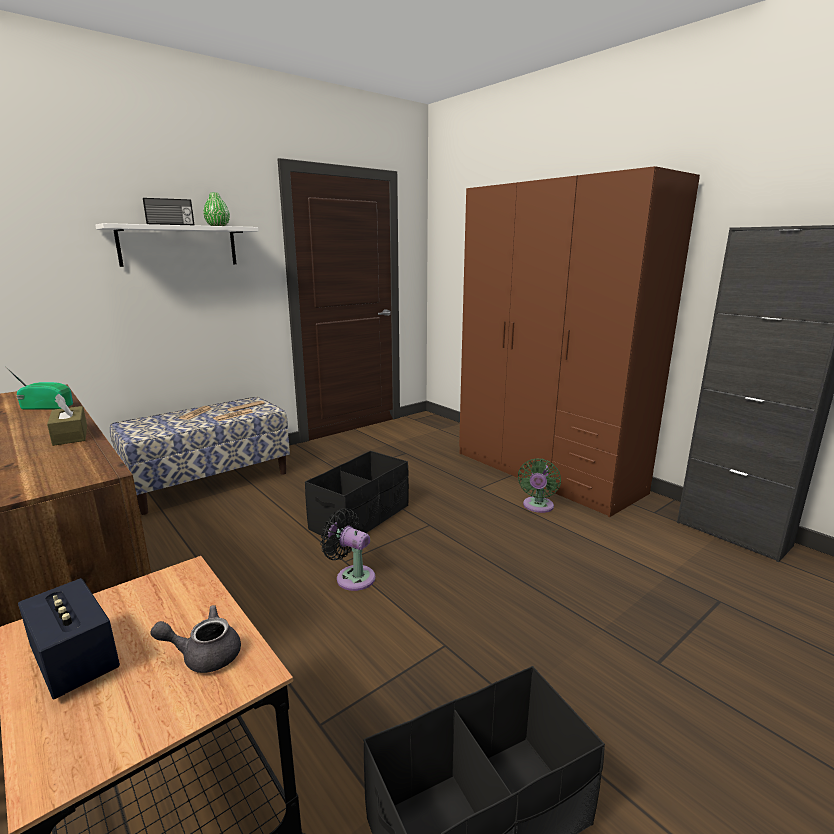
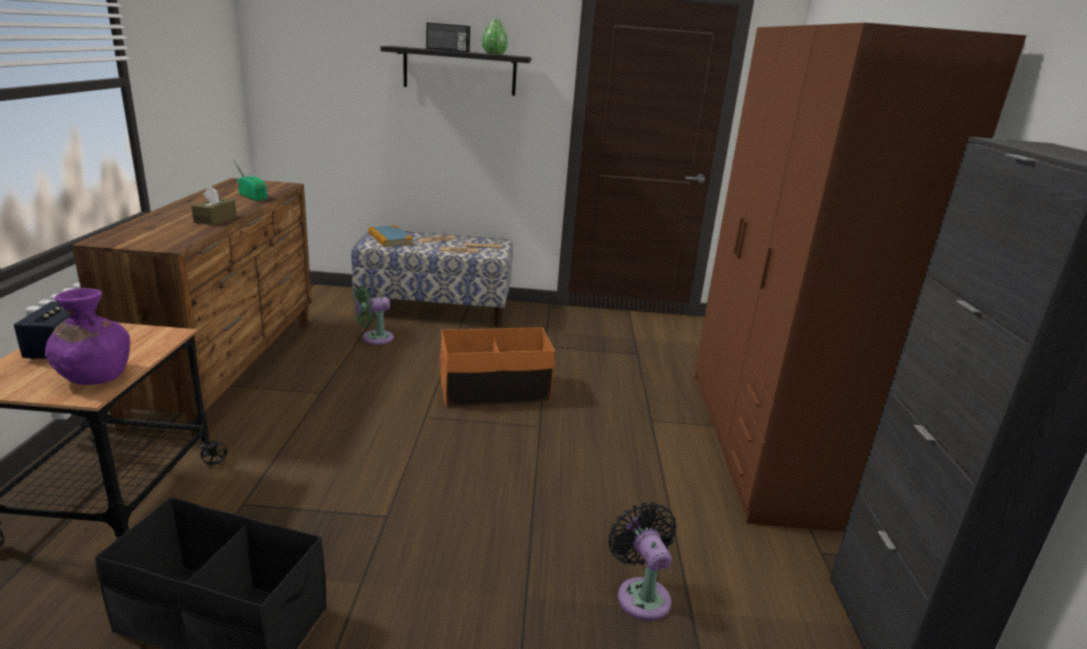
camera: 40 degrees right, 5 degrees up
white shelf [95,223,259,267] -> black shelf [381,46,531,96]
grey teapot [150,605,241,673] -> purple vase [45,288,130,385]
black storage box [305,451,409,543] -> orange storage box [440,327,555,406]
black fan [320,508,375,591] -> black fan moved to [608,502,676,621]
green fan [518,459,561,513] -> green fan moved to [354,286,394,345]
none -> book [368,225,413,247]

